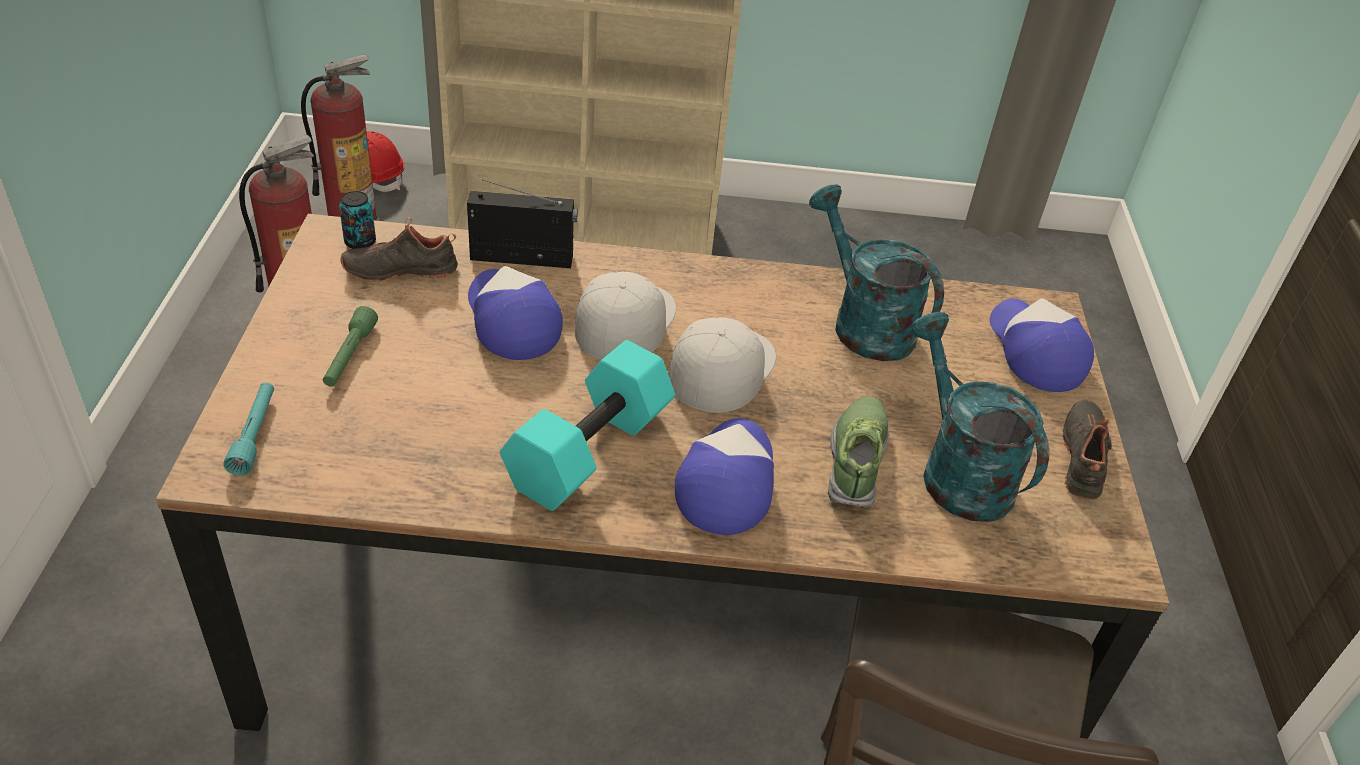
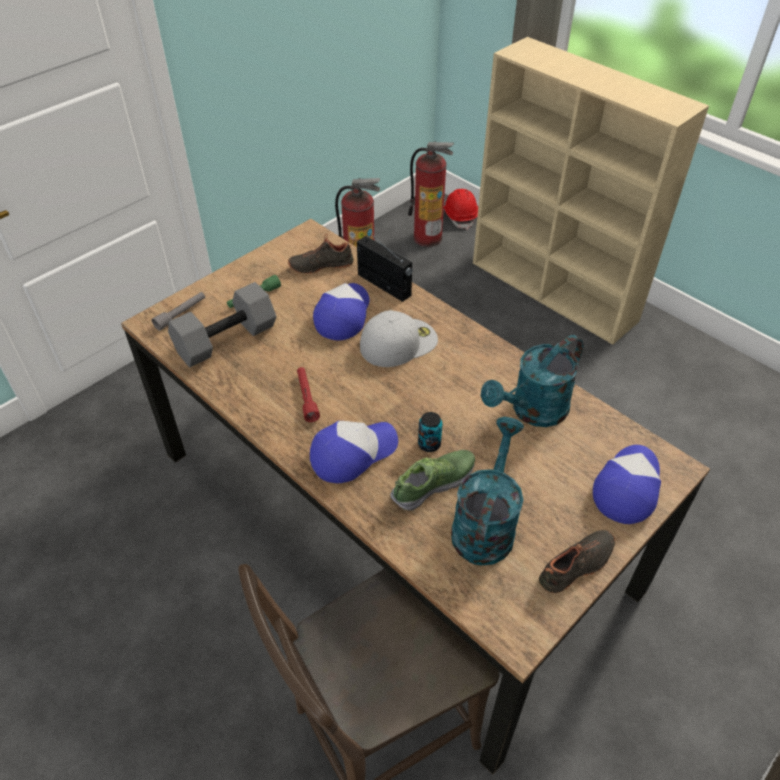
camera: 45 degrees right, 5 degrees up
turquoise flashlight [223,383,274,476] -> grey flashlight [152,292,205,331]
can [339,191,376,249] -> can moved to [418,412,443,452]
black shoe [340,217,458,282] -> black shoe turned 45 degrees counterclockwise [288,234,354,274]
turquoise dumbbell [500,340,675,511] -> red flashlight [297,367,320,422]
white cap [669,317,776,413] -> none
turquoise watering can [809,185,944,361] -> turquoise watering can turned 135 degrees counterclockwise [481,335,584,427]
none -> grey dumbbell [168,282,276,367]

